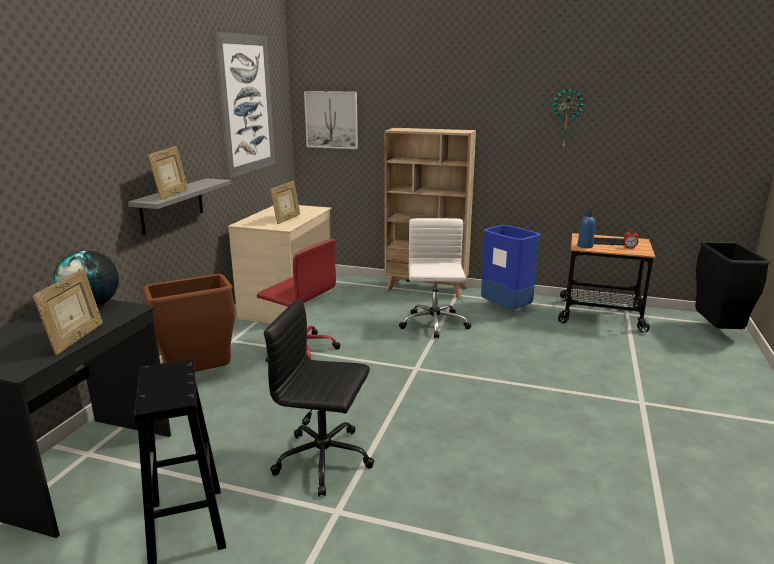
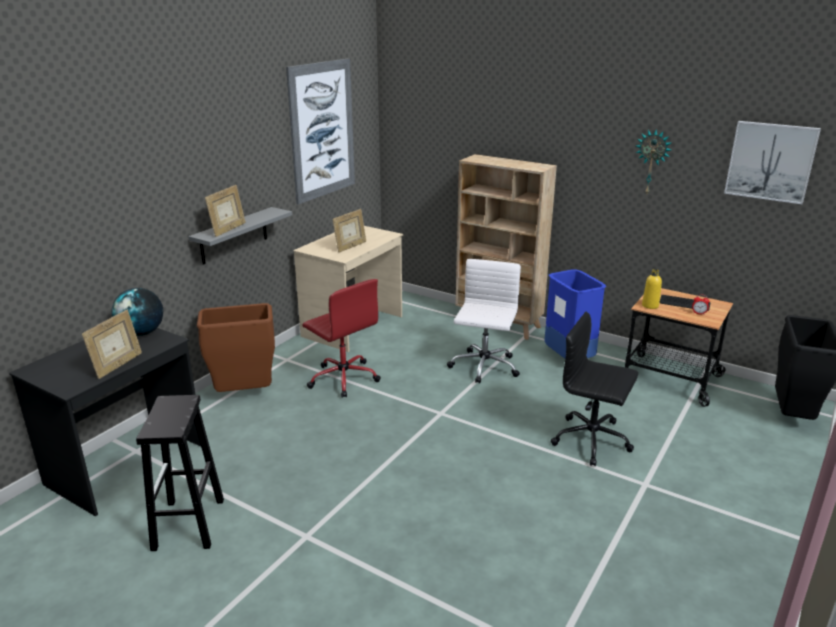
camera: 15 degrees right, 5 degrees up
black office chair [264,299,374,497] -> black office chair moved to [551,312,638,466]
picture [304,91,358,149] -> picture moved to [724,121,821,204]
blue bottle [577,211,595,248] -> yellow bottle [642,269,662,309]

